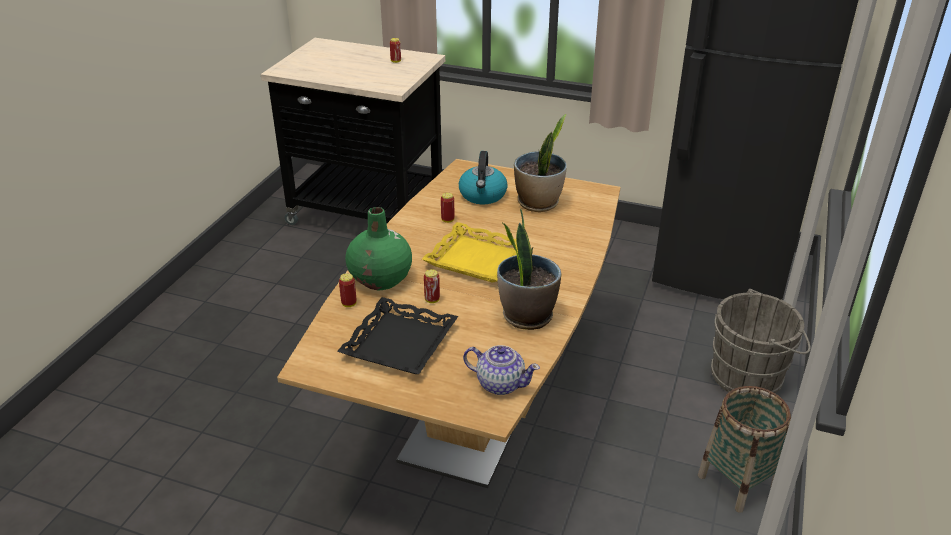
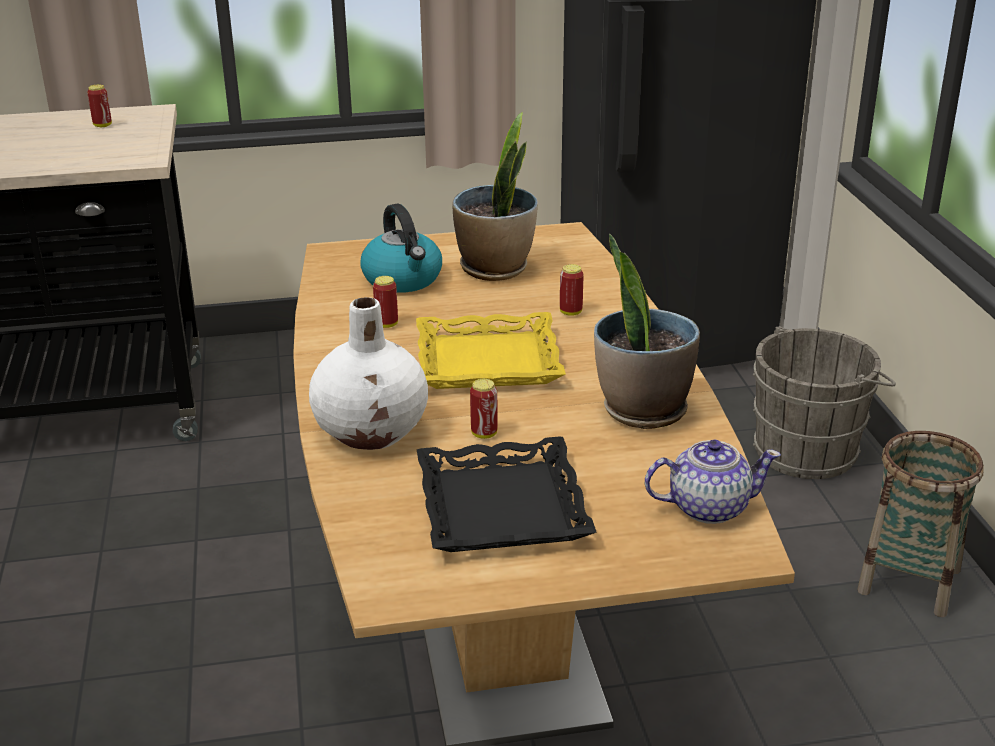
camera: 30 degrees left, 5 degrees down
can [339,273,357,307] -> can moved to [560,264,584,316]
green vase [345,207,412,290] -> white vase [309,297,428,450]

